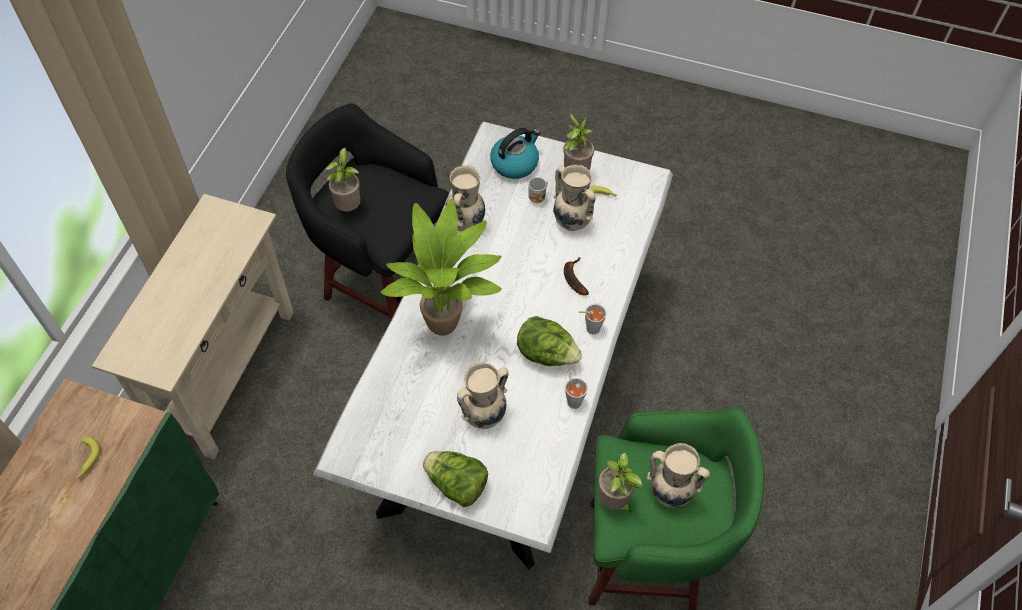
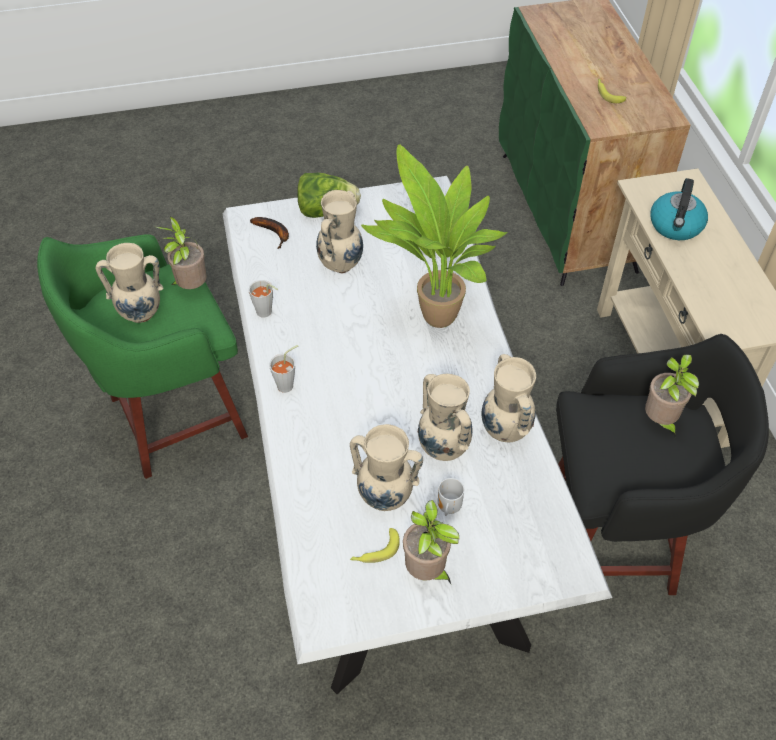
camera: 150 degrees right, 5 degrees down
kettle [490,128,540,179] -> kettle moved to [650,178,708,240]
lettuce [517,316,582,366] -> none
banana [564,257,589,295] -> banana moved to [250,217,289,249]
none -> beige vase [418,374,472,461]

